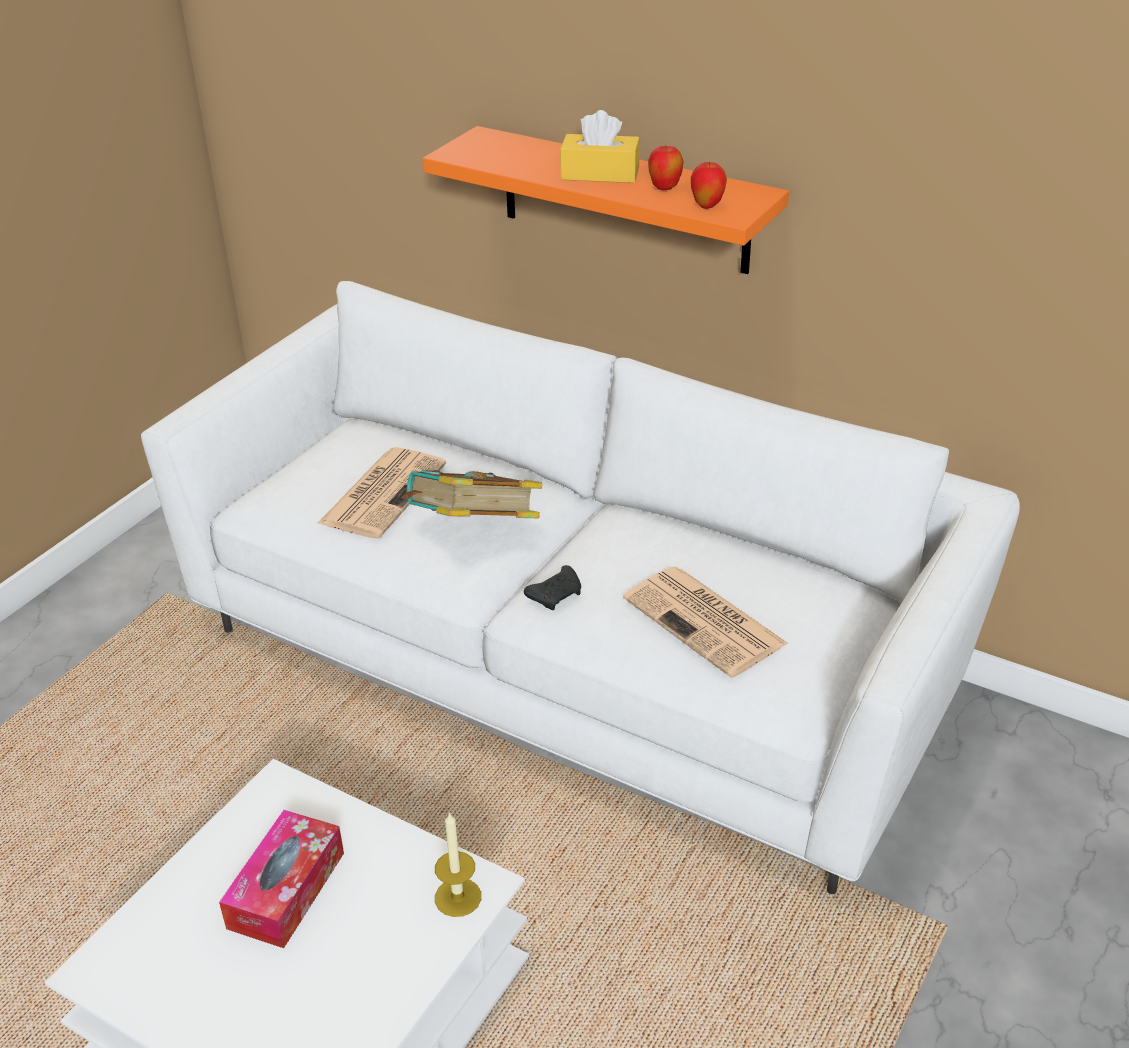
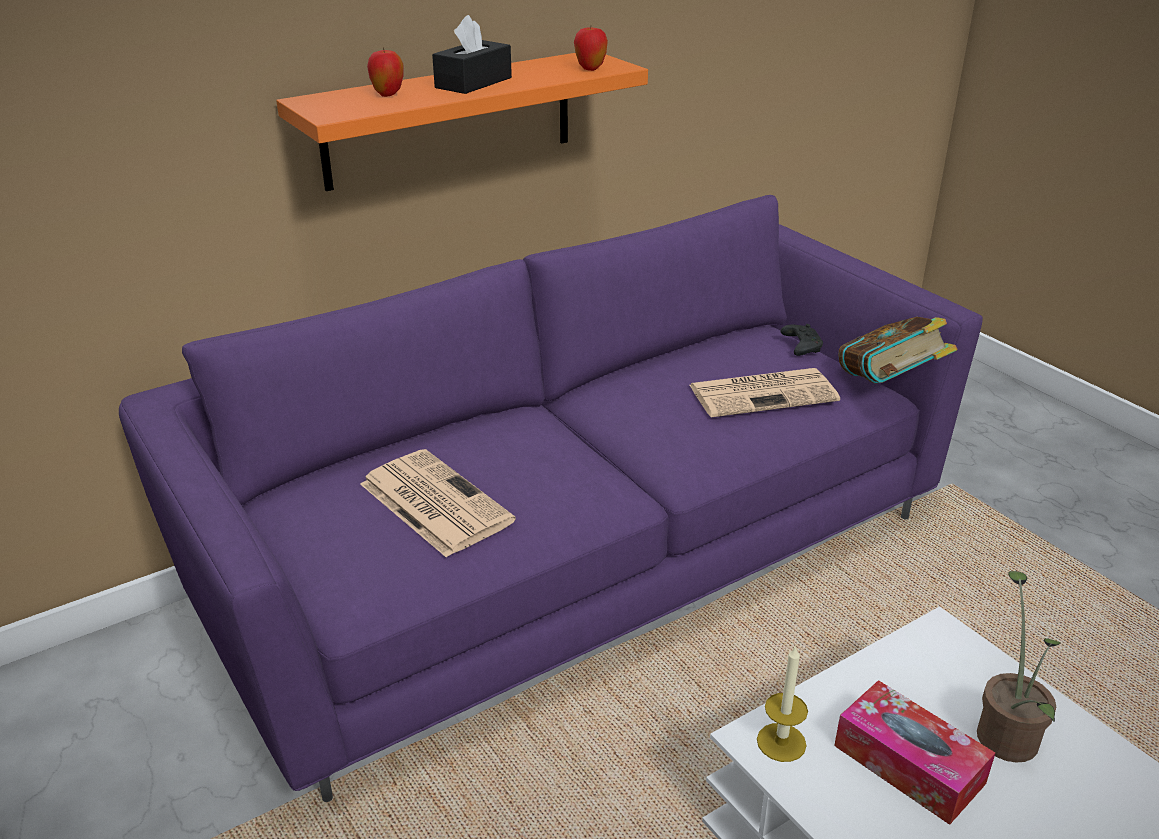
camera: 65 degrees left, 5 degrees down
white sofa [141,281,1020,894] -> purple sofa [119,195,983,802]
book [402,470,542,518] -> book moved to [838,317,958,383]
candle [435,812,481,917] -> candle moved to [757,645,808,762]
black game controller [524,565,581,610] -> black game controller moved to [781,324,823,356]
yellow tissue box [560,110,640,183] -> black tissue box [432,15,512,94]
apple [648,145,684,190] -> apple moved to [367,47,404,97]
none -> potted plant [977,571,1061,763]

